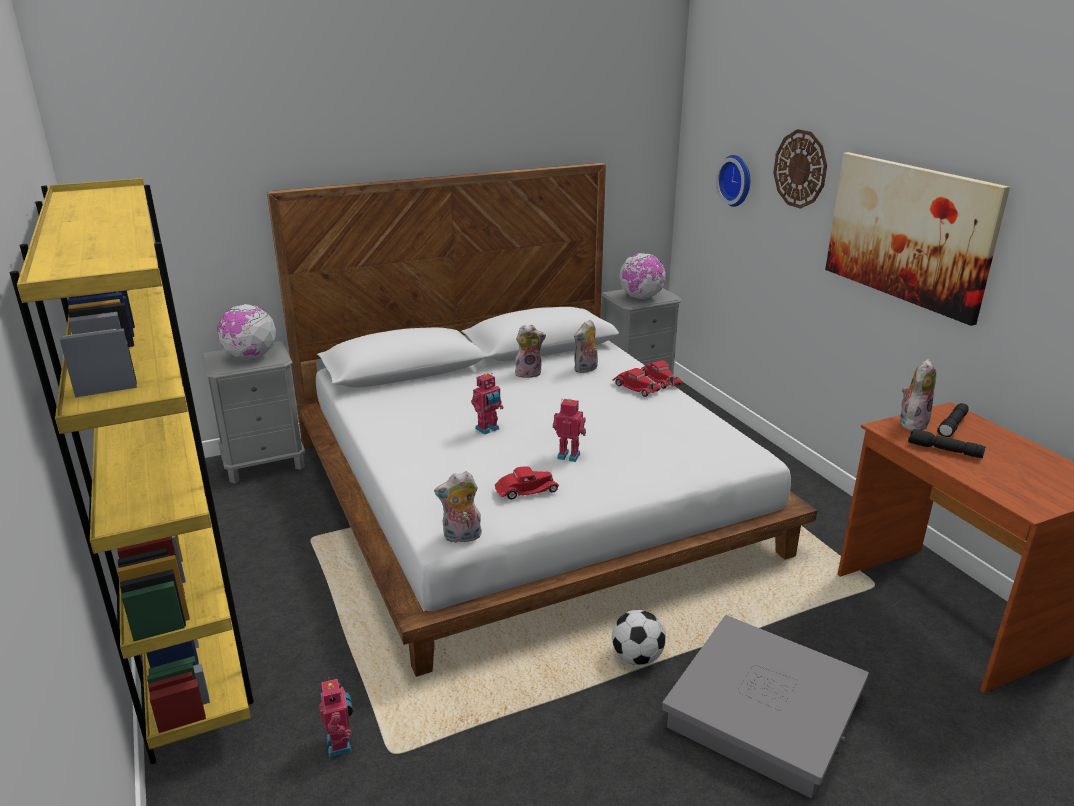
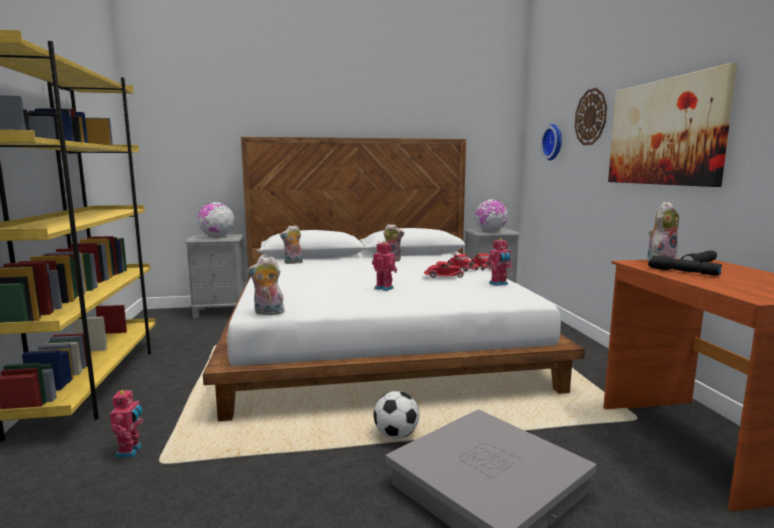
camera: 15 degrees right, 15 degrees down
toy robot [471,373,504,434] -> toy robot moved to [488,238,512,286]
red toy car [495,466,559,500] -> red toy car moved to [424,261,464,278]
plush toy [574,320,598,373] -> plush toy moved to [280,225,303,264]

